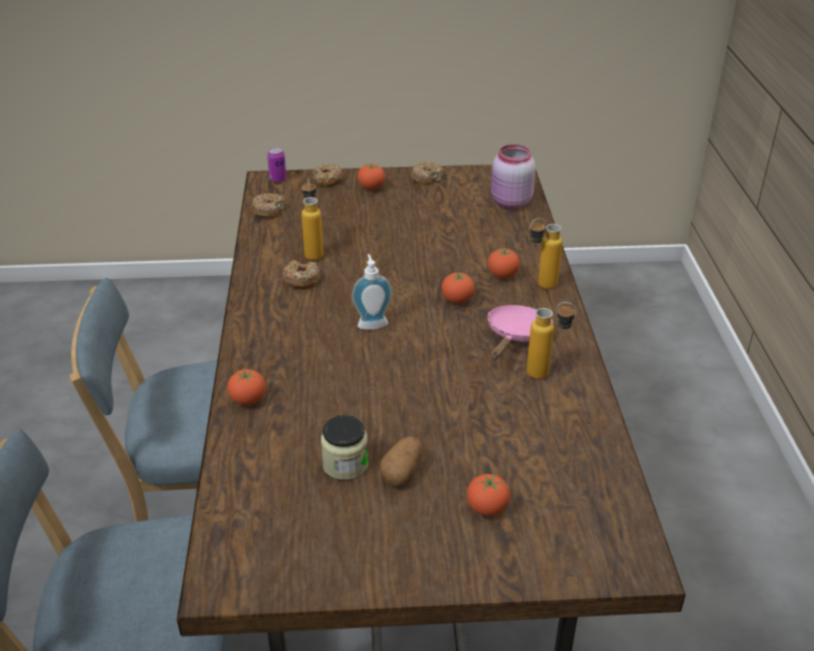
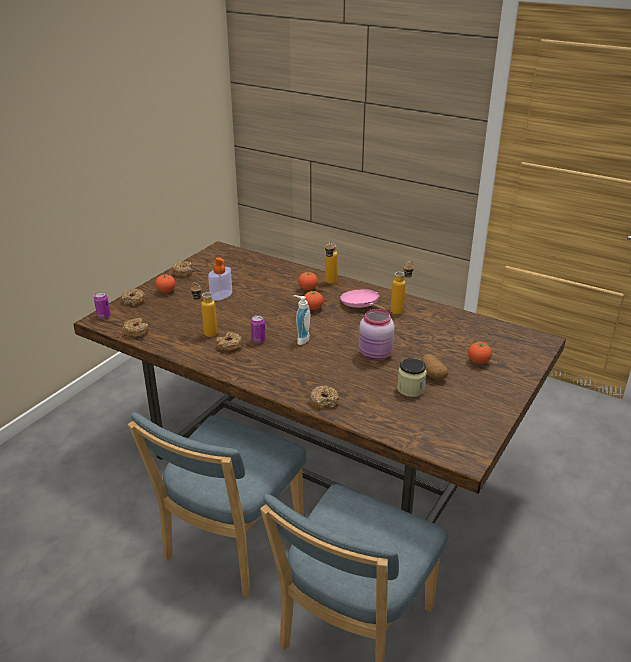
camera: 55 degrees left, 5 degrees down
tomato [227,368,266,405] -> donut [310,386,339,410]
pink jar [491,144,536,209] -> pink jar moved to [359,309,395,361]
none -> soap dispenser [208,257,232,301]
none -> can [251,315,266,344]

